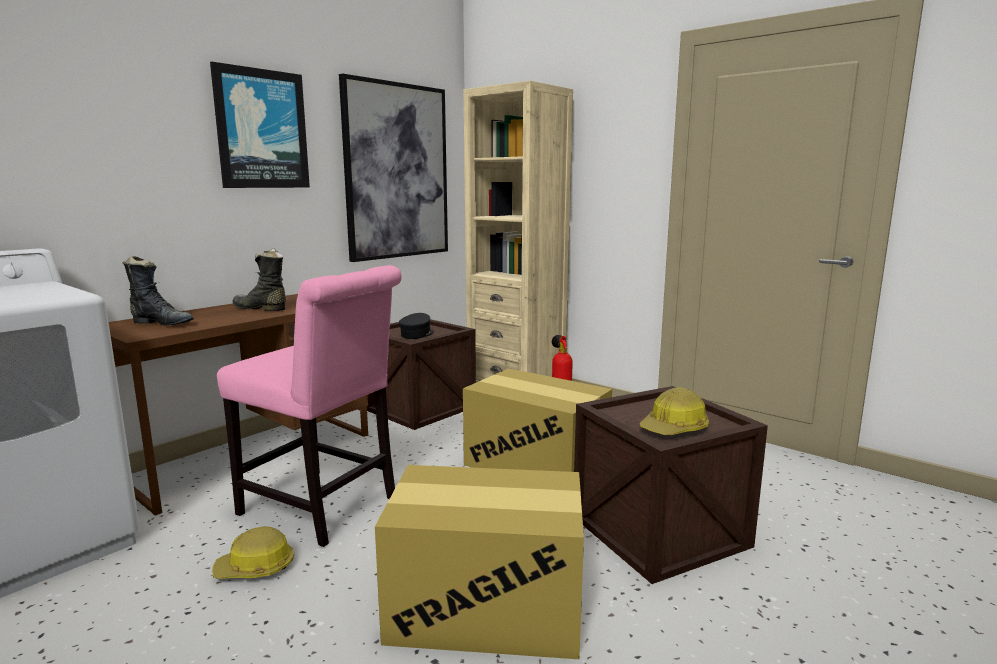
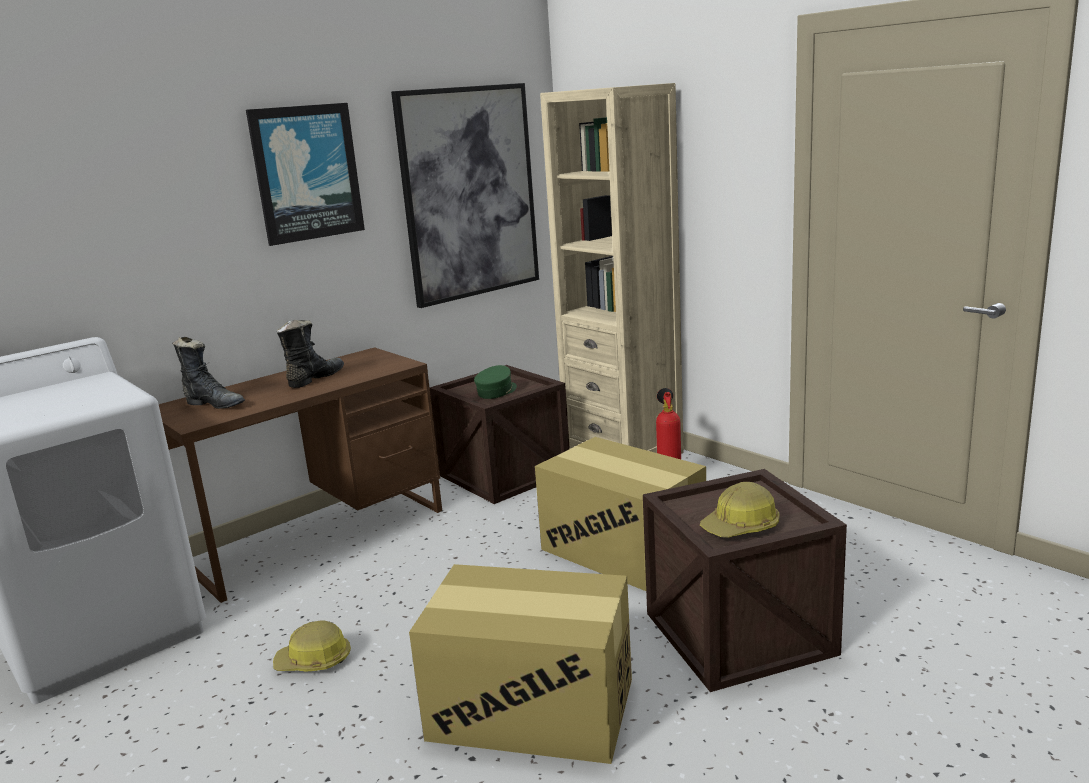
camera: 10 degrees right, 5 degrees up
pink chair [217,265,402,547] -> none
black boot [232,248,286,311] -> black boot turned 90 degrees clockwise [277,320,344,388]
black cap [399,313,434,339] -> green cap [474,365,517,399]

